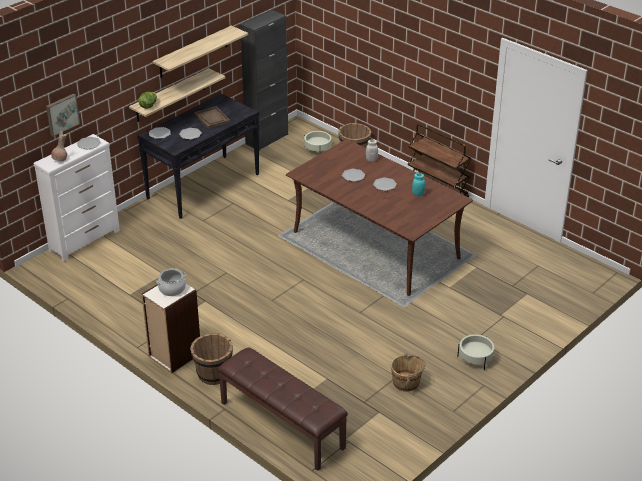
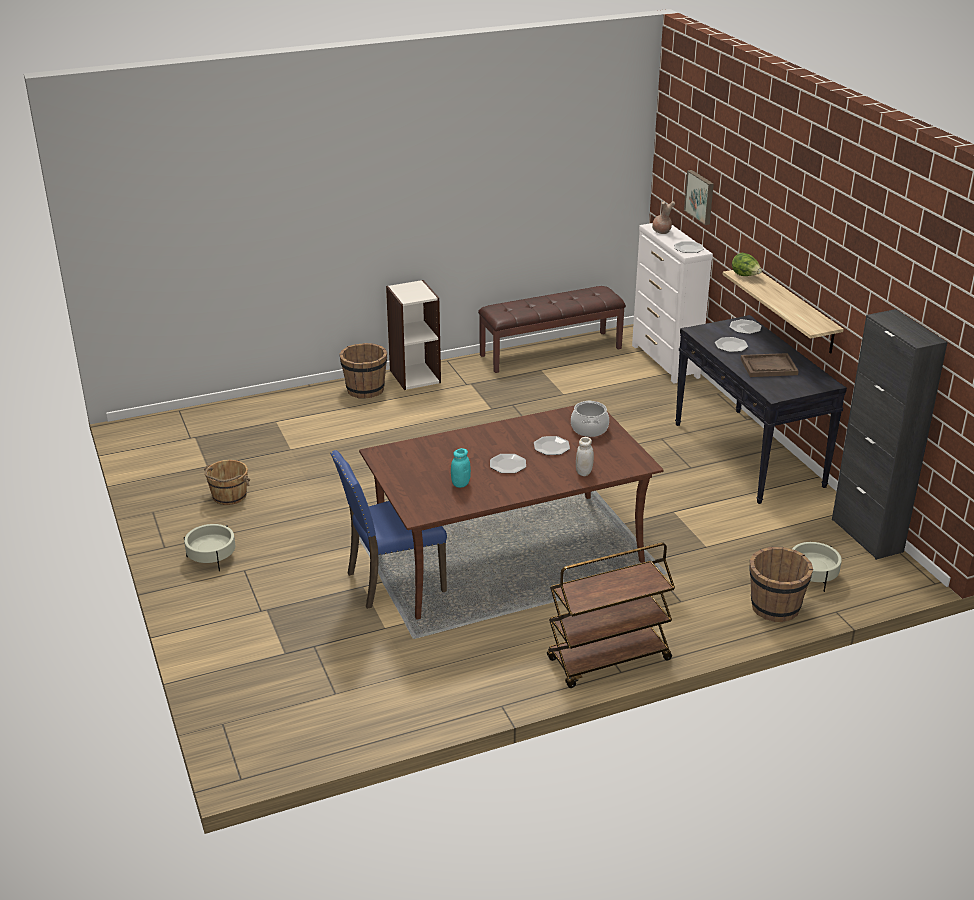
camera: 115 degrees right, 5 degrees down
shelf [153,26,248,78] -> none
cooking pot [156,268,187,296] -> cooking pot moved to [571,400,609,437]
brown bench [218,347,348,471] -> brown bench moved to [478,286,626,373]
none -> blue chair [330,450,447,609]

